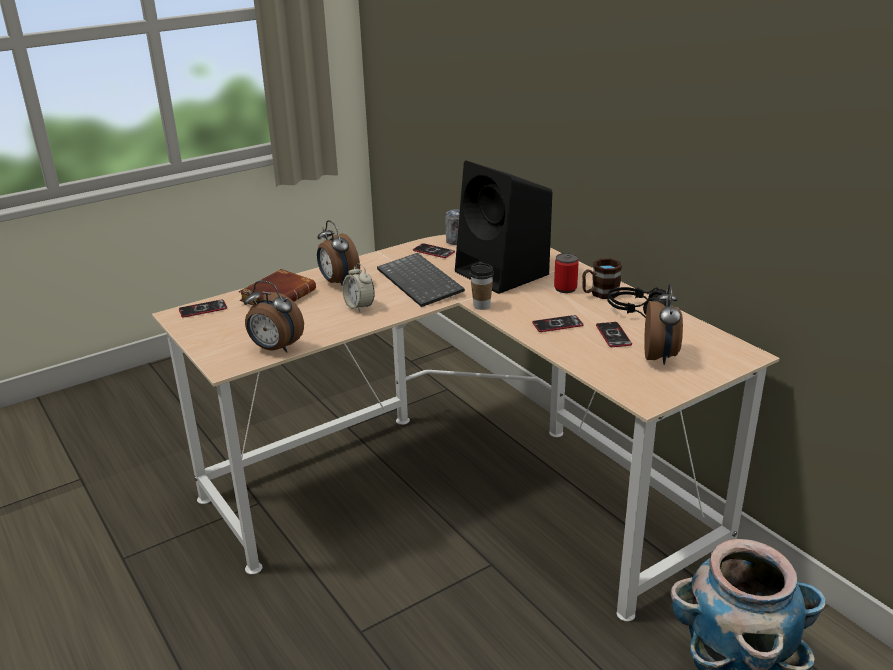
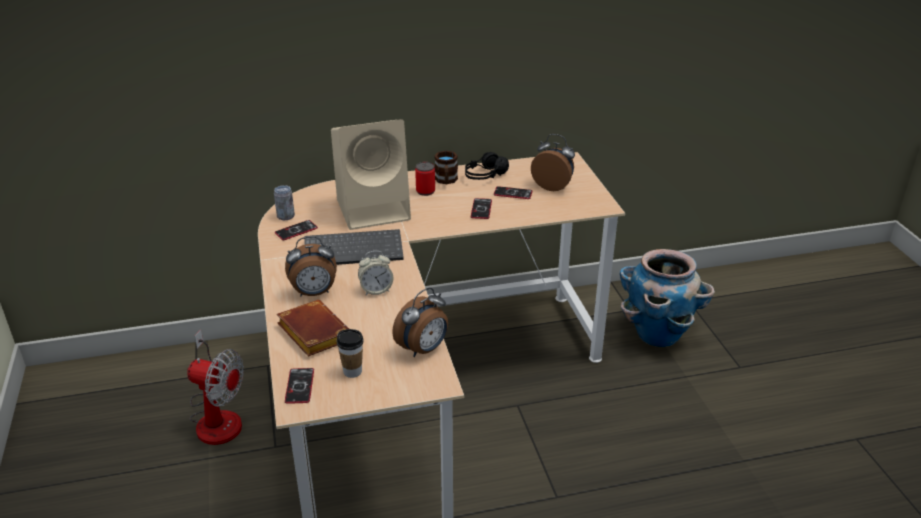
camera: 70 degrees left, 5 degrees up
black speaker [455,160,552,294] -> beige speaker [331,119,411,230]
cup [470,263,494,310] -> cup moved to [336,329,364,378]
none -> fan [187,330,244,445]

